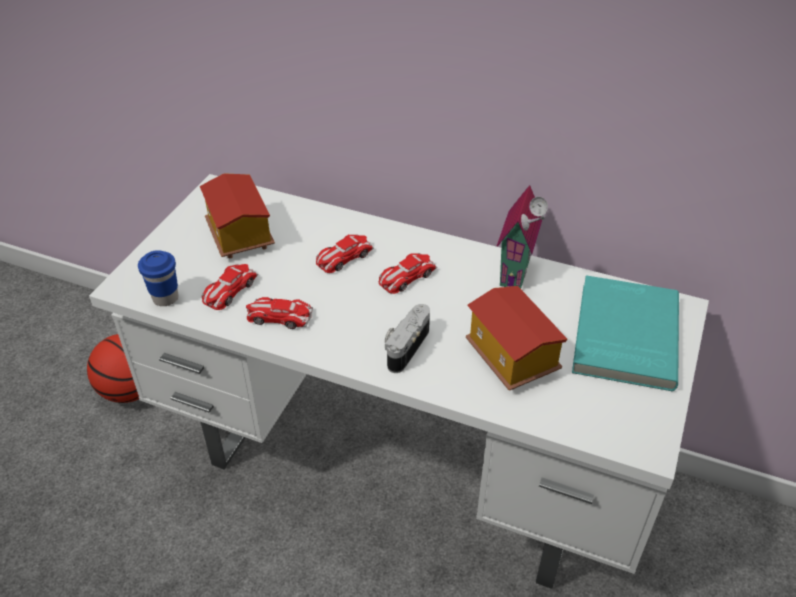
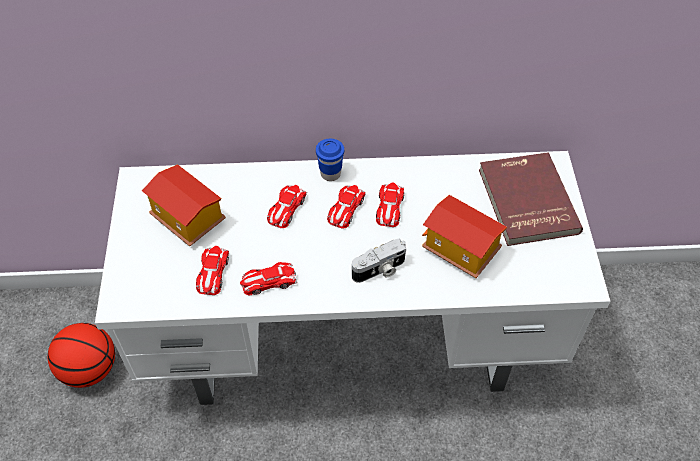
camera: 25 degrees left, 10 degrees up
blue cup [138,250,179,306] -> blue cup moved to [316,139,344,181]
camera [385,304,430,373] -> camera turned 120 degrees counterclockwise [352,239,406,283]
toy house [496,185,548,289] -> none
turquoise book [572,275,679,391] -> red book [479,152,583,246]
none -> toy car [376,183,404,227]

